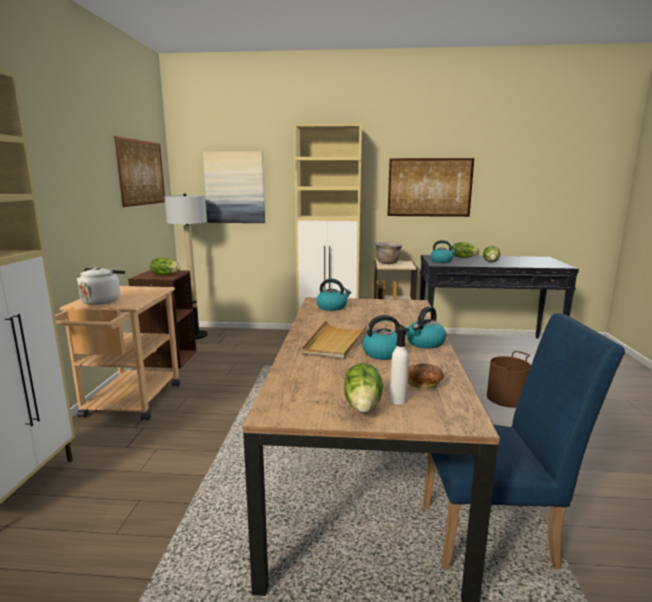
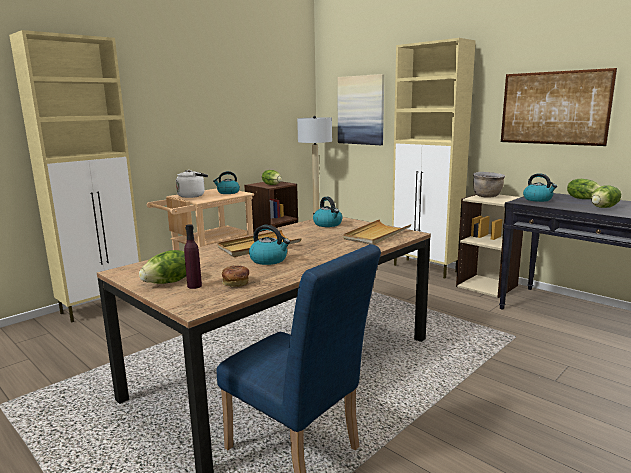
camera: 40 degrees right, 0 degrees up
picture [114,136,165,207] -> none
white bottle [390,328,409,405] -> purple bottle [184,224,202,289]
kettle [406,306,446,348] -> kettle moved to [213,171,240,194]
brown bucket [487,351,531,408] -> none
none -> beige tray [343,219,412,245]

